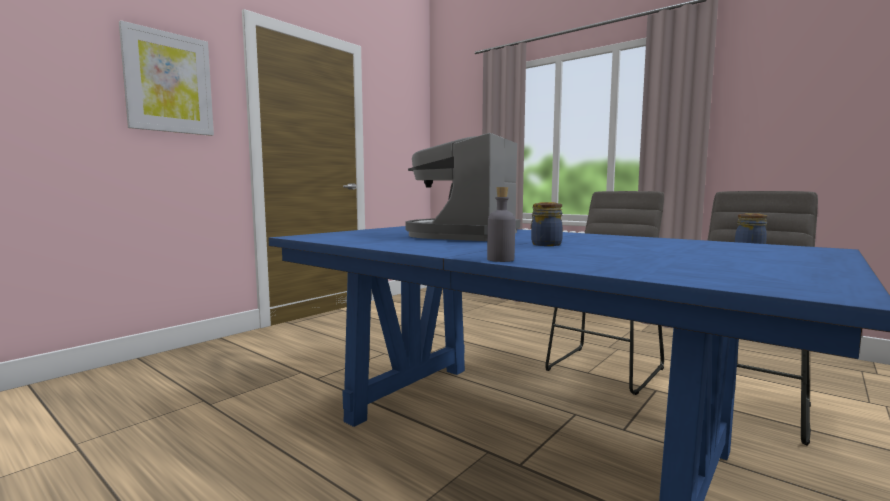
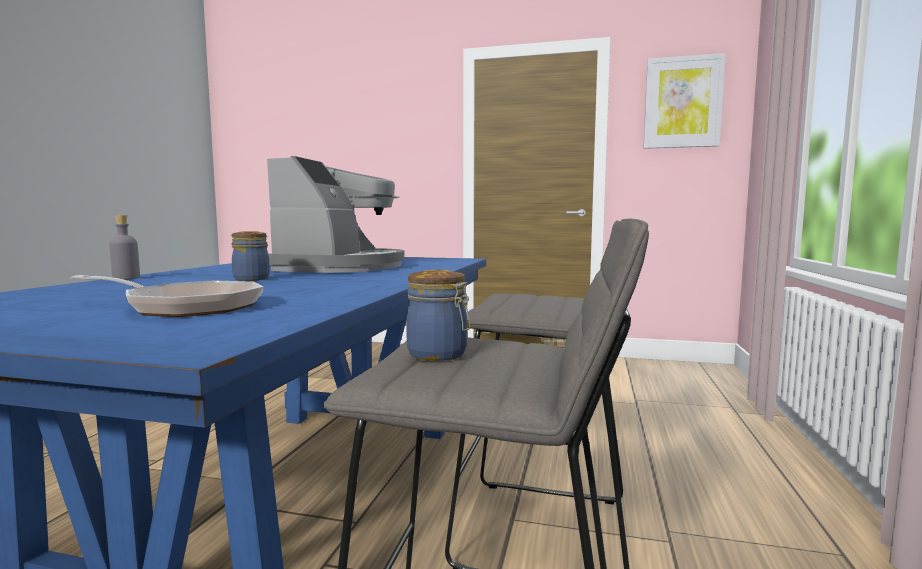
camera: 65 degrees right, 0 degrees up
picture [119,20,214,136] -> picture moved to [643,53,726,149]
coffee machine [406,133,520,241] -> coffee machine turned 105 degrees clockwise [267,156,405,273]
none -> frying pan [70,275,263,317]

